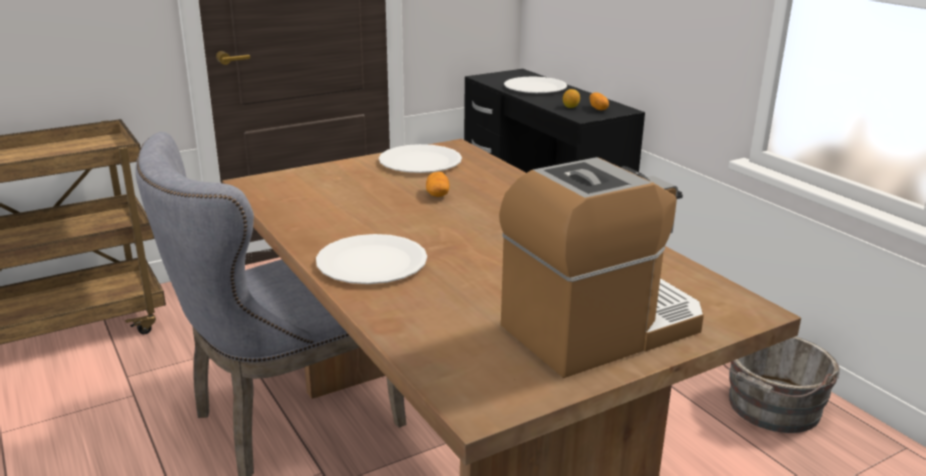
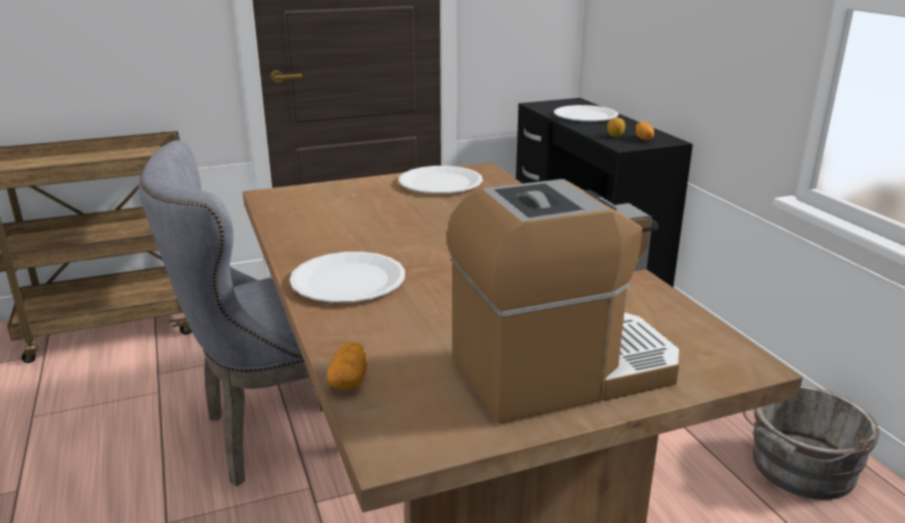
camera: 10 degrees right, 0 degrees up
potato [426,172,450,197] -> potato moved to [327,343,368,389]

